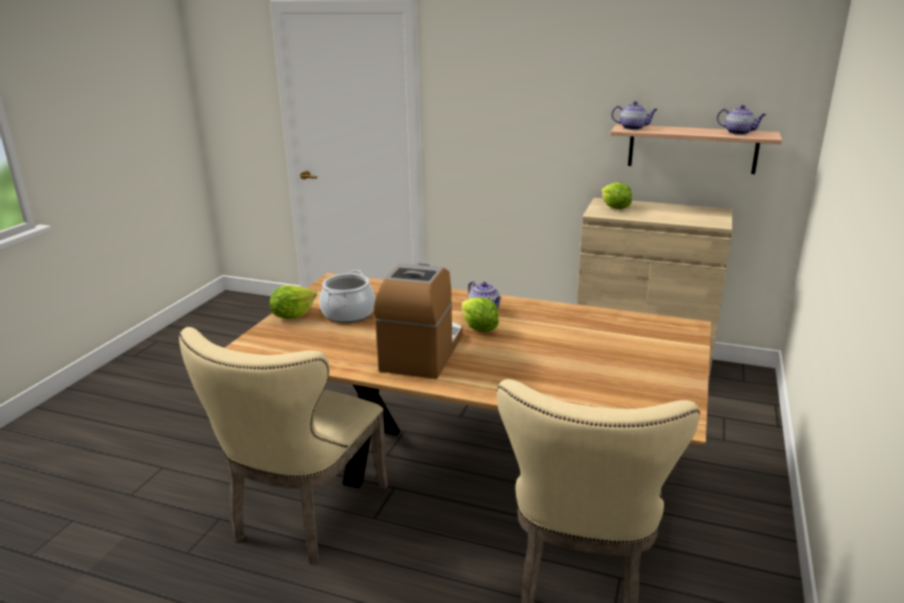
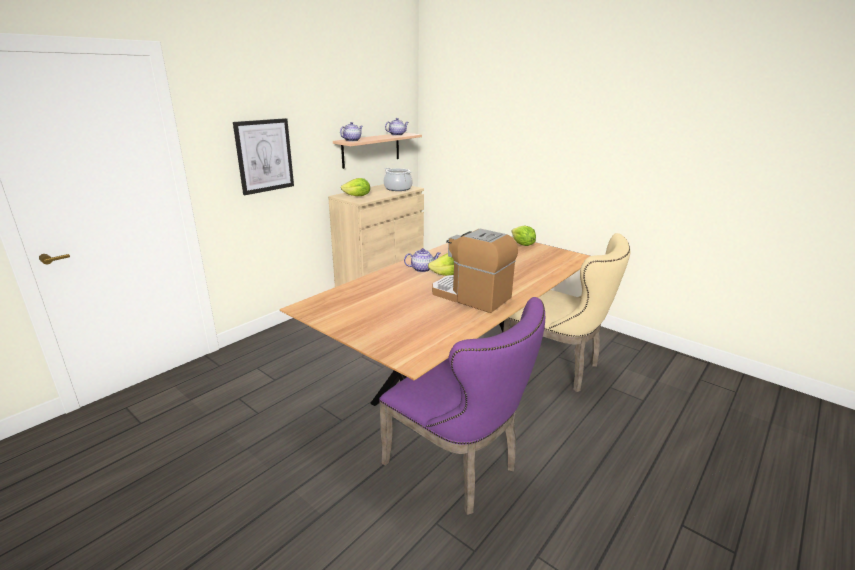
camera: 70 degrees left, 0 degrees up
beige chair [179,327,388,564] -> purple chair [379,297,545,515]
lettuce [270,285,317,319] -> lettuce moved to [511,225,536,246]
cooking pot [319,270,375,323] -> cooking pot moved to [384,168,413,191]
none -> picture [233,118,294,195]

